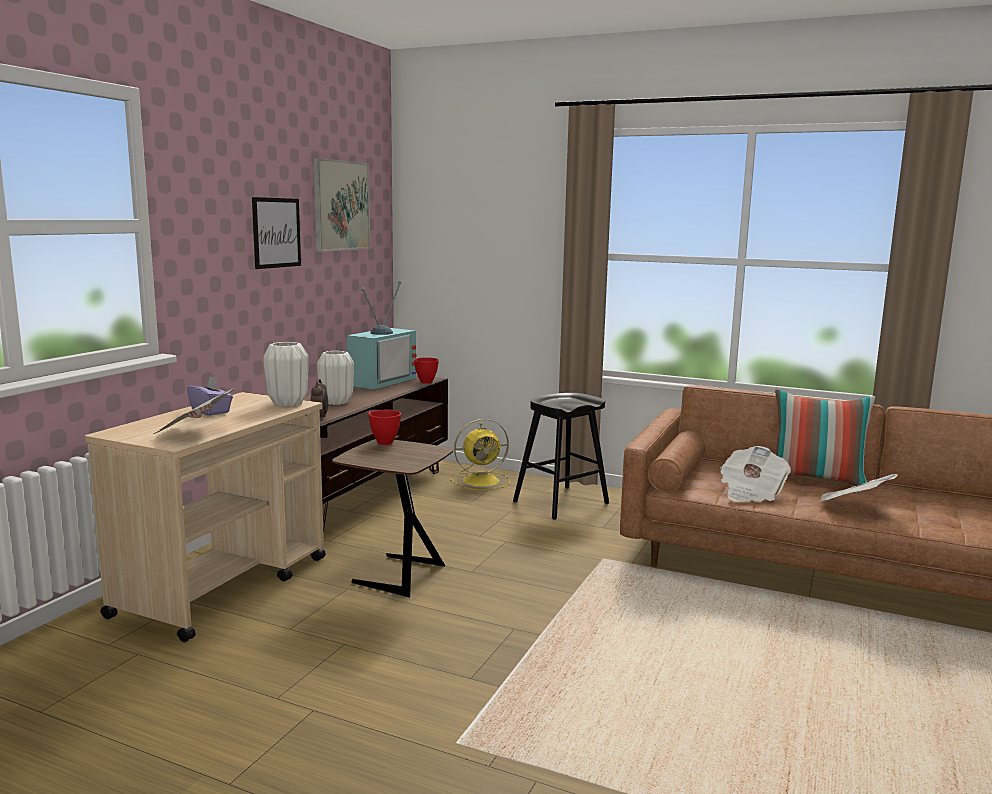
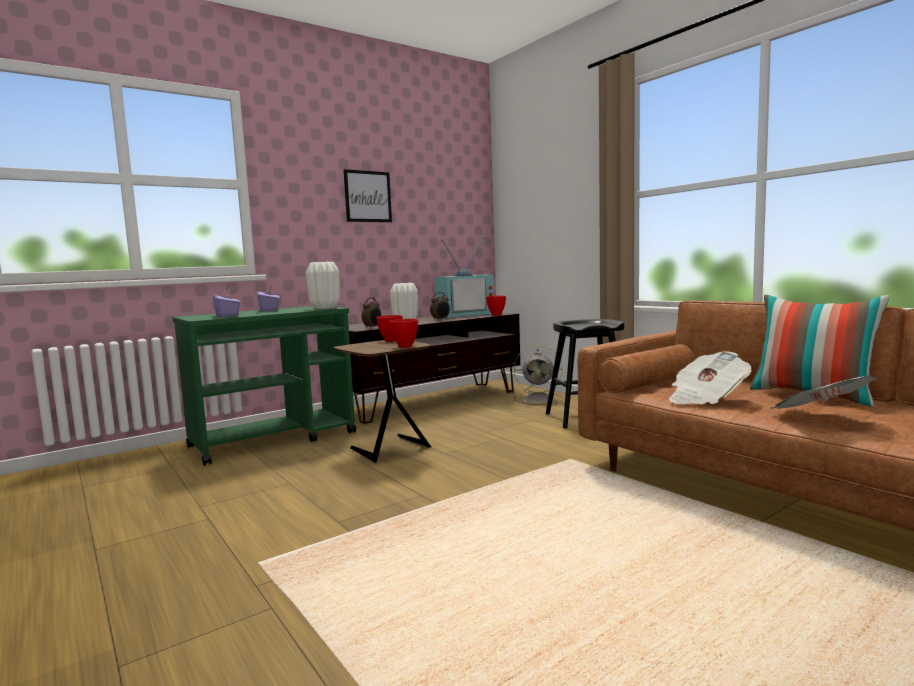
camera: 30 degrees right, 5 degrees down
beige cart [85,392,326,642] -> green cart [172,306,356,466]
newspaper [154,388,234,434] -> purple tissue box [213,289,240,317]
picture [313,158,370,252] -> none
yellow fan [450,419,510,490] -> grey fan [514,345,564,405]
none -> red bowl [390,319,418,348]
none -> alarm clock [430,292,450,321]

